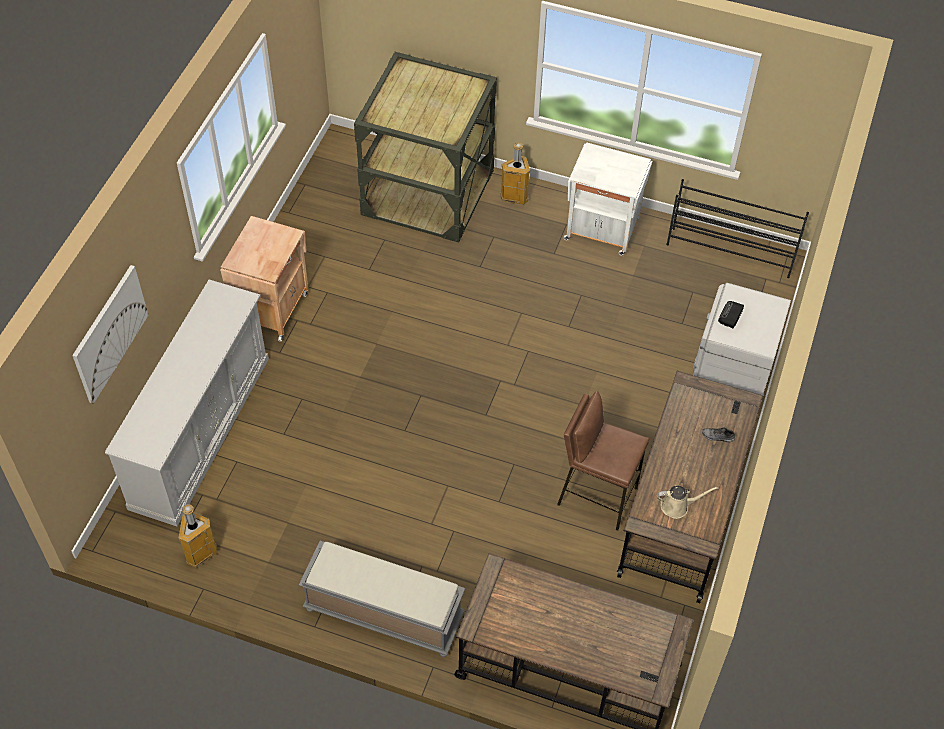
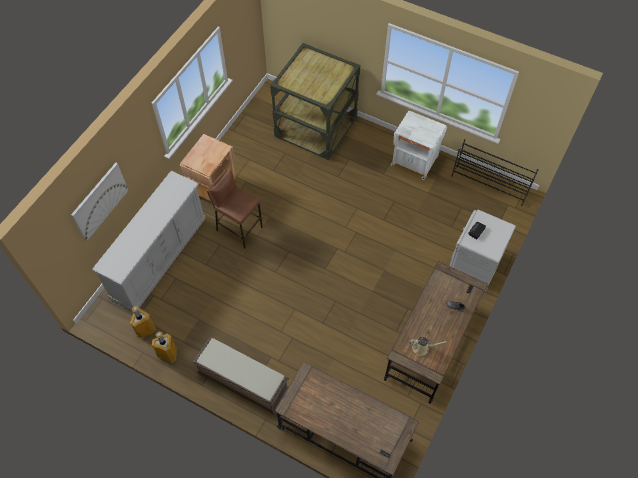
camera: 10 degrees right, 5 degrees up
grey bench [299,541,465,657] -> brown bench [193,337,289,415]
trash can [500,143,530,205] -> trash can moved to [152,331,177,363]
brown stool [557,391,649,531] -> brown stool moved to [206,169,263,249]

